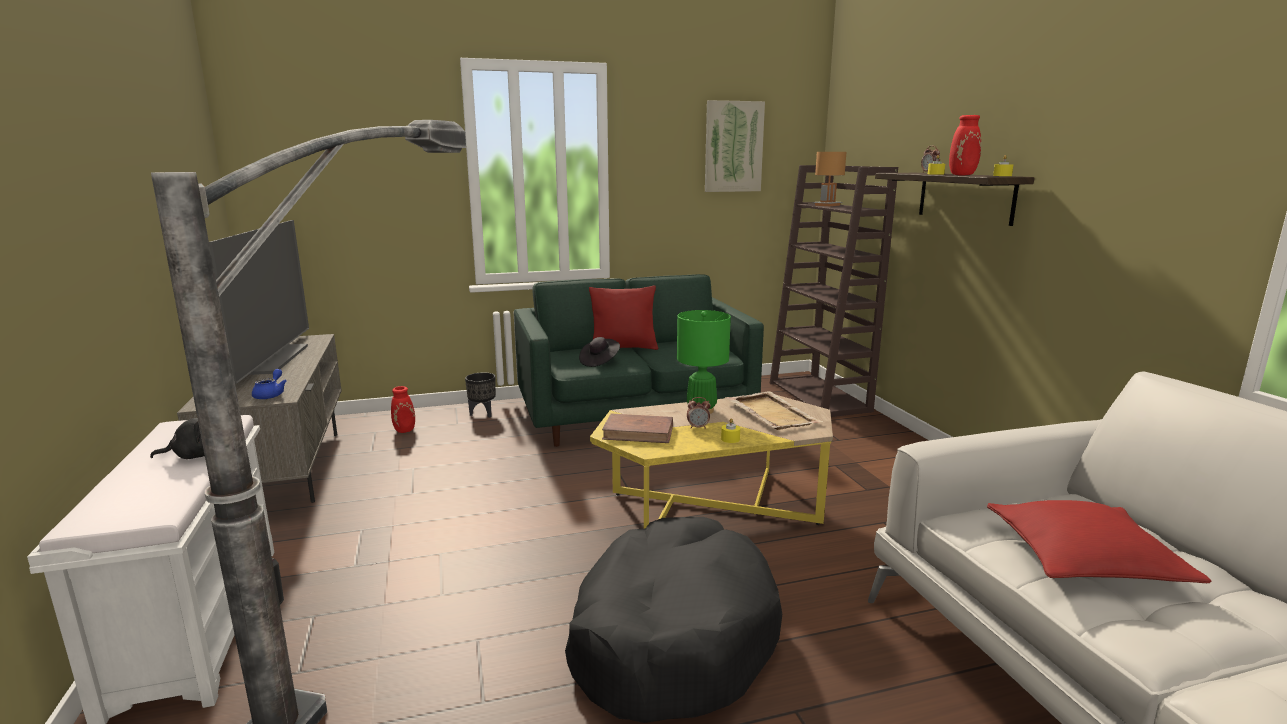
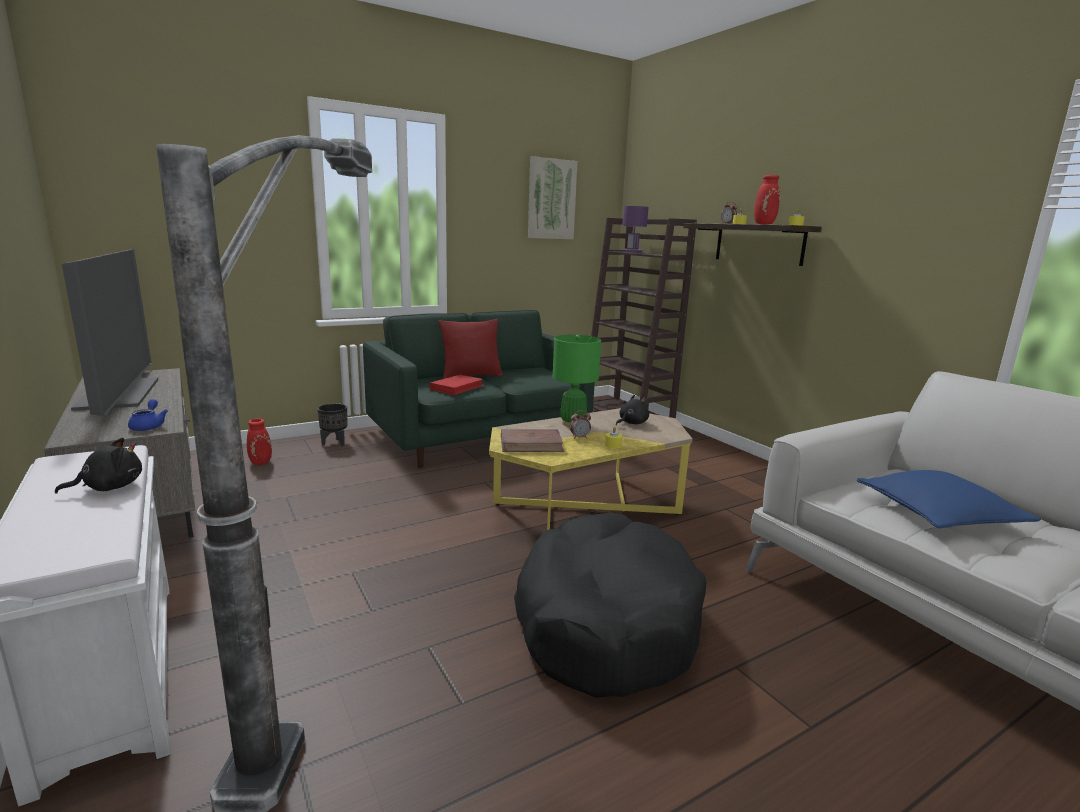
camera: 15 degrees left, 0 degrees up
black hat [579,337,620,367] -> red book [429,375,484,395]
beige tray [725,391,823,430] -> black plush toy [616,395,649,425]
brown table lamp [813,152,846,206] -> purple table lamp [621,206,649,253]
red pillow [987,500,1212,583] -> blue pillow [857,470,1041,528]

